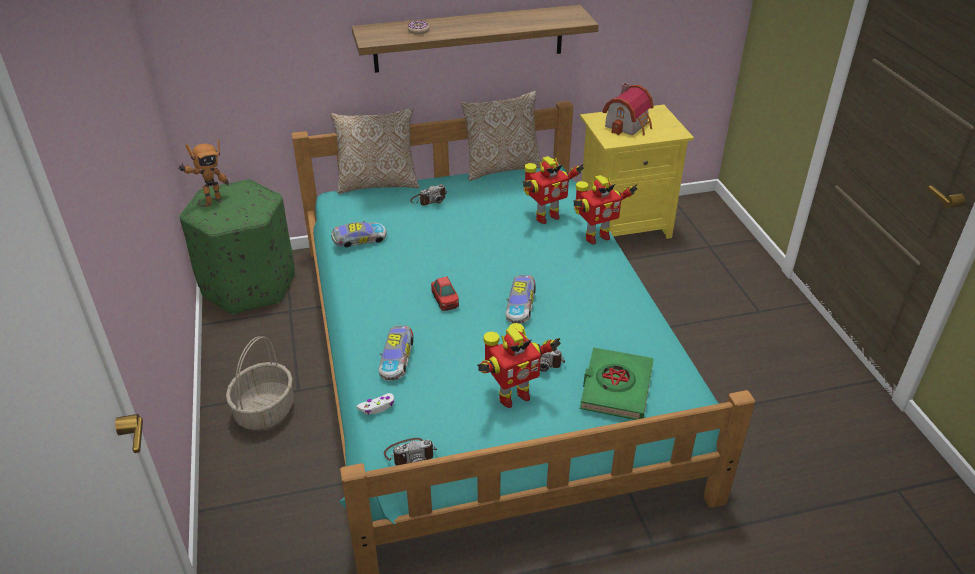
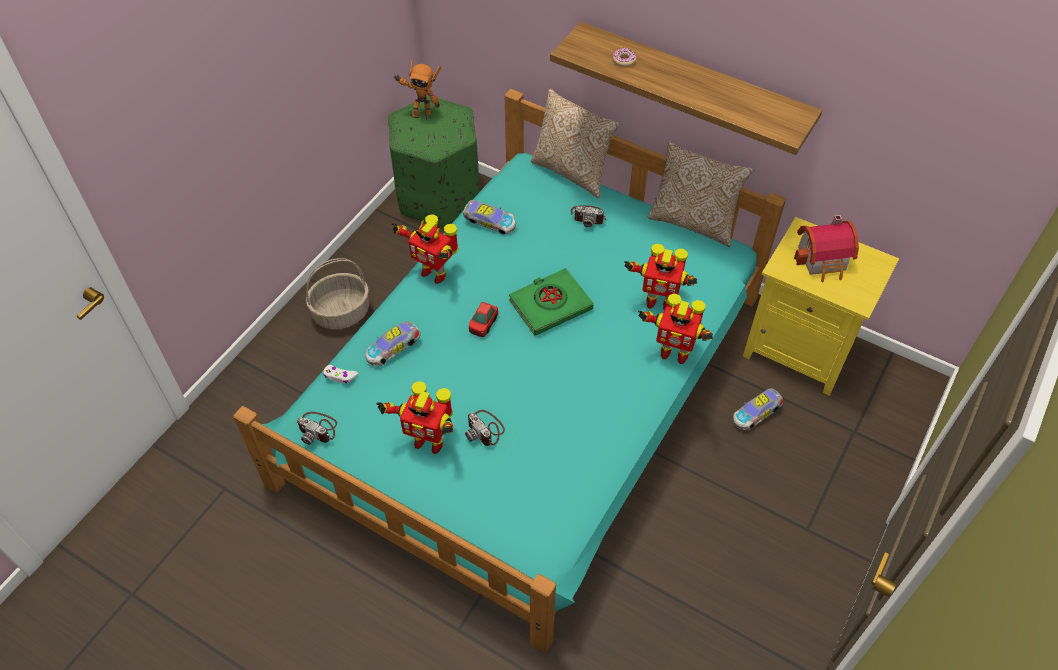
camera: 45 degrees right, 15 degrees up
toy car [506,275,536,324] -> toy car moved to [733,388,783,430]
green book [579,347,654,420] -> green book moved to [509,268,594,336]
none -> toy robot [391,214,459,284]

